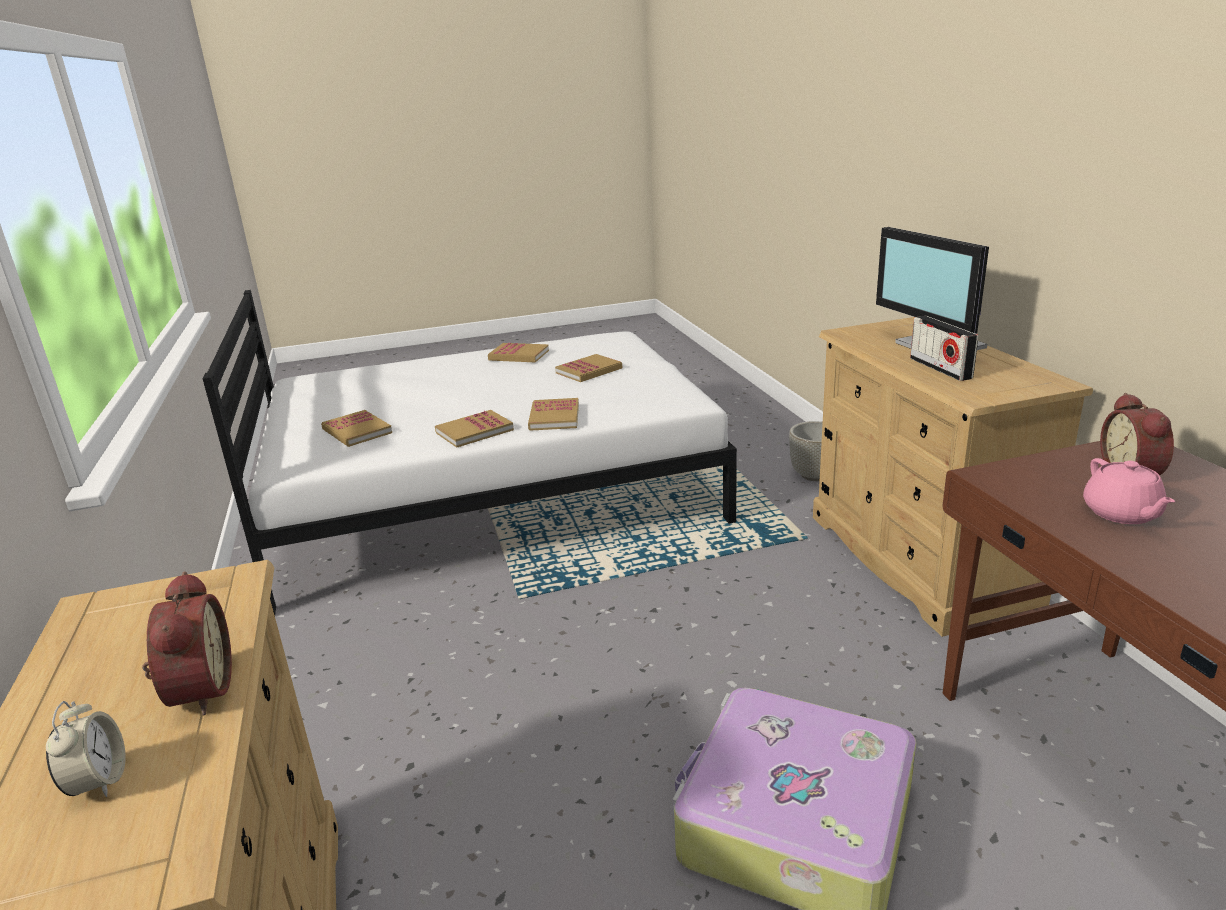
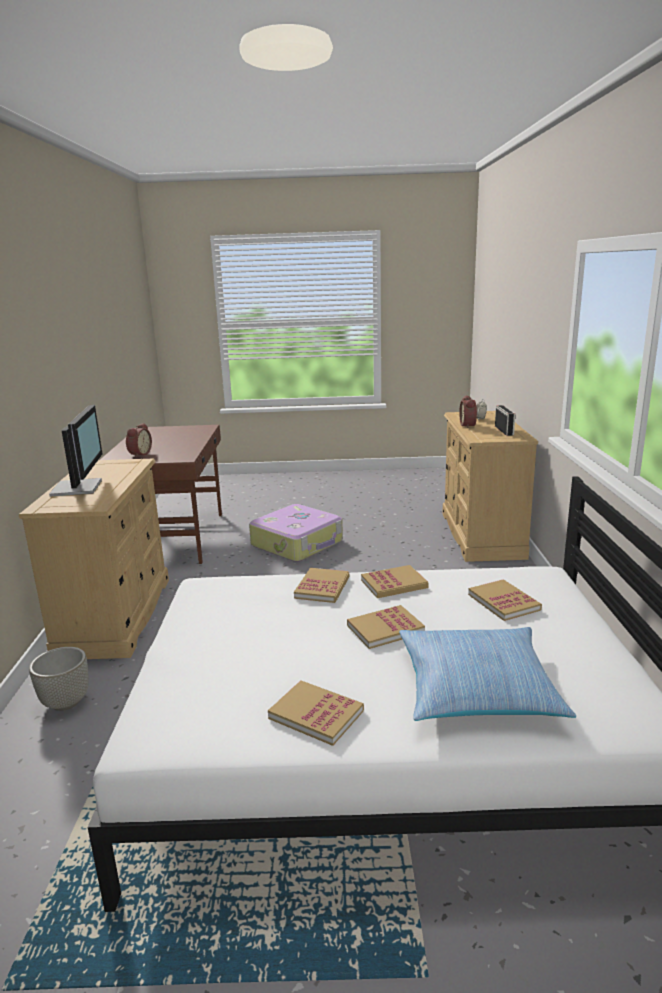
camera: 165 degrees left, 5 degrees down
book [555,354,622,382] -> book moved to [347,605,425,649]
radio [910,316,978,381] -> radio moved to [495,405,515,436]
pink teapot [1083,458,1175,524] -> none
none -> pillow [399,627,576,721]

